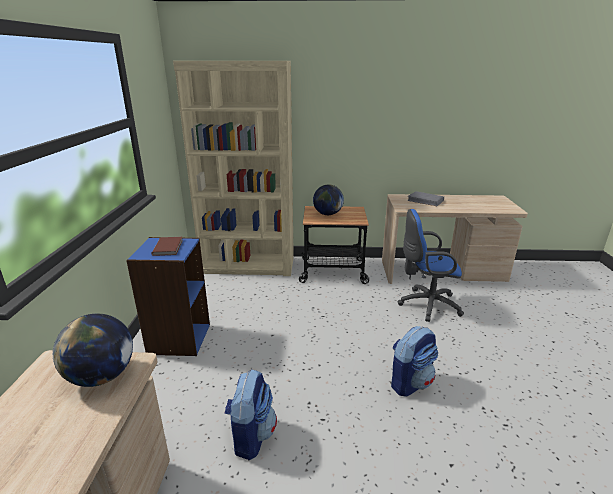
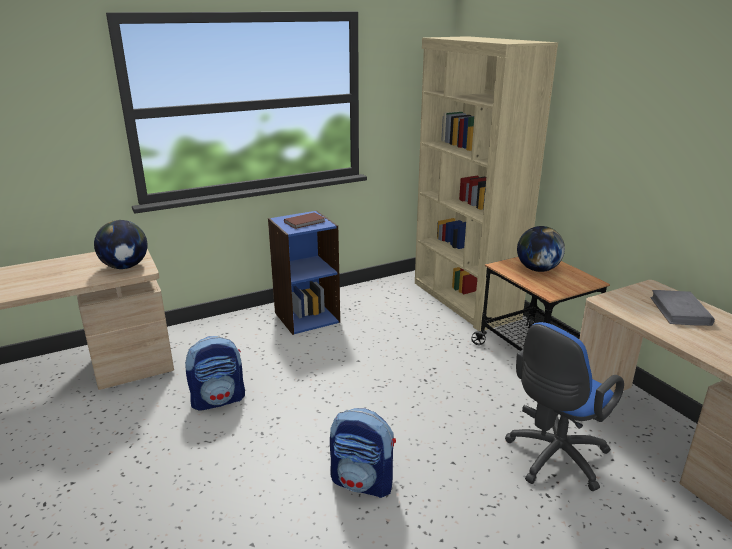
camera: 60 degrees right, 0 degrees up
blue office chair [398,209,464,322] -> blue office chair turned 105 degrees counterclockwise [505,322,624,491]

